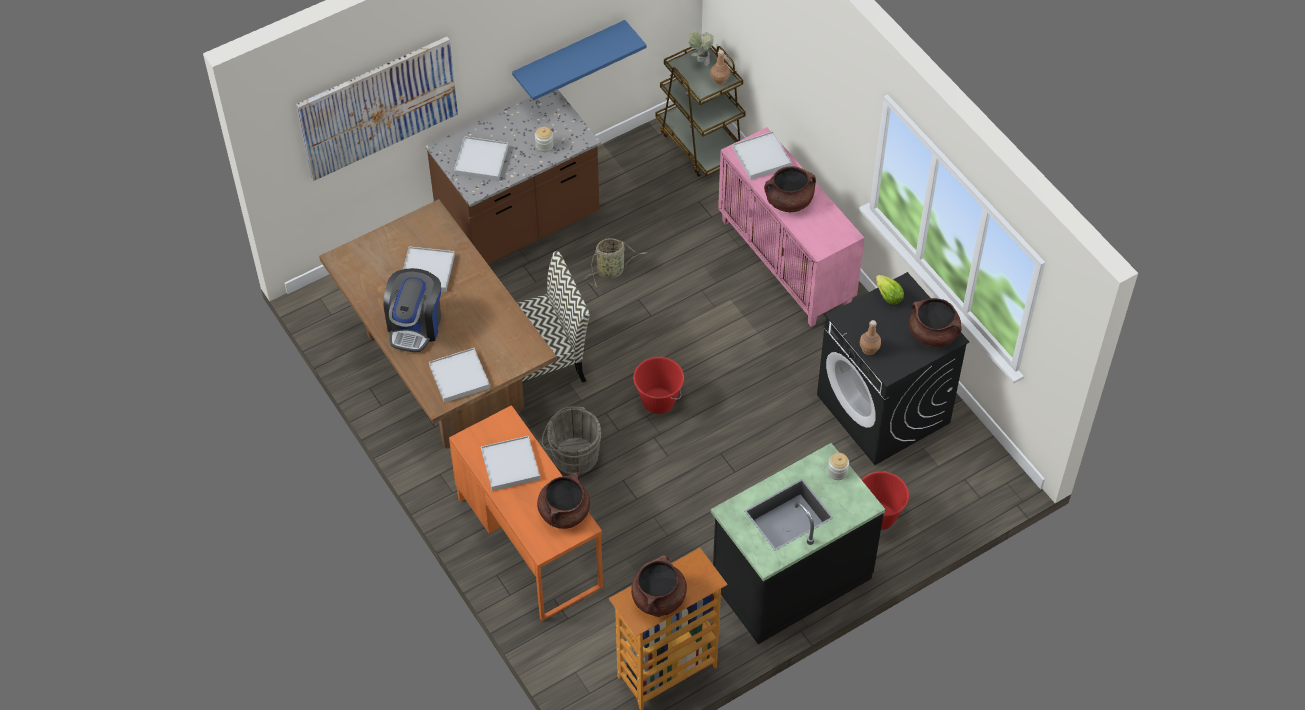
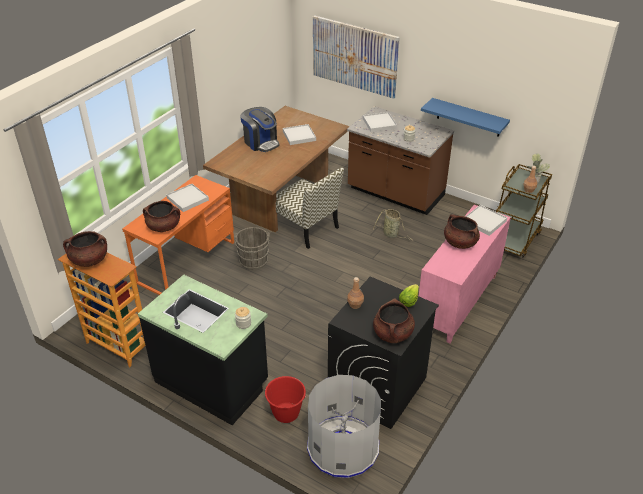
camera: 65 degrees right, 15 degrees down
coffee machine [383,268,441,352] -> coffee machine turned 120 degrees counterclockwise [240,107,280,152]
white tray [429,348,490,403] -> none
red bucket [633,357,684,414] -> none
none -> grey trash can [307,375,381,478]

